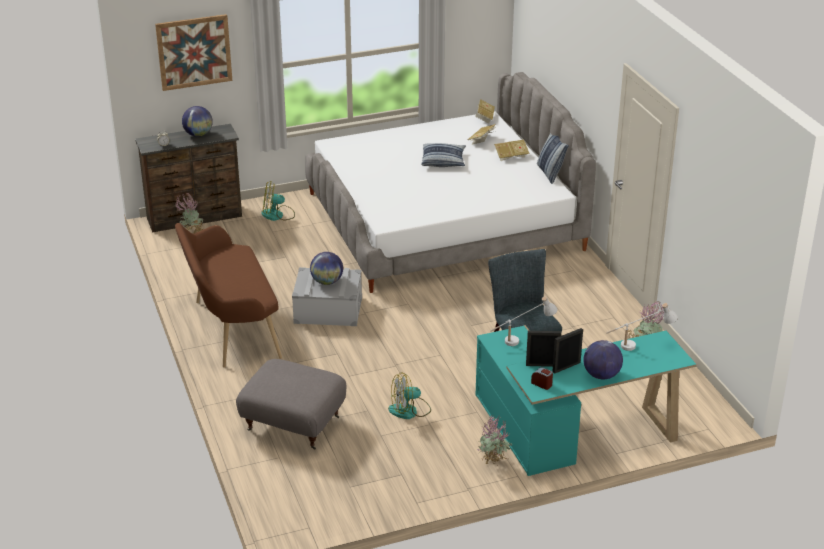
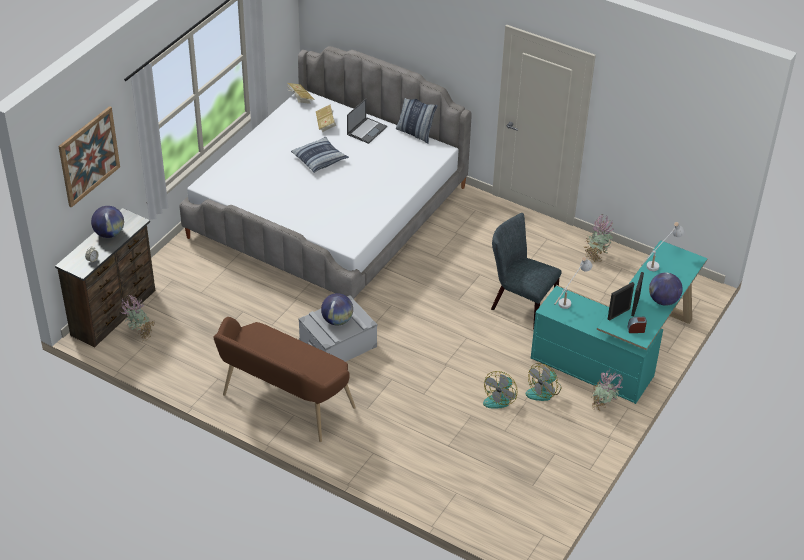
camera: 40 degrees left, 10 degrees up
grey ottoman [236,359,346,450] -> none
fan [262,181,295,221] -> fan moved to [526,363,561,401]
book [494,140,530,161] -> laptop [347,99,387,144]

